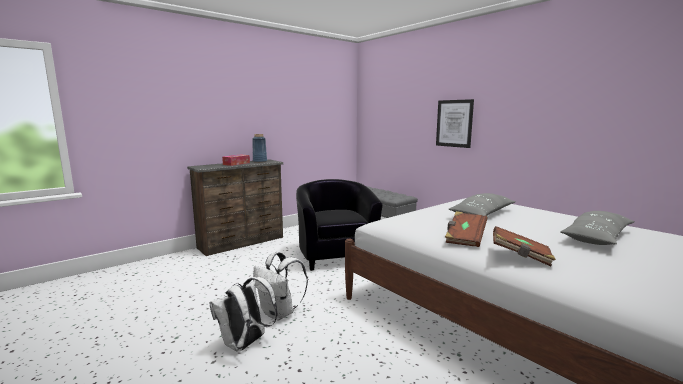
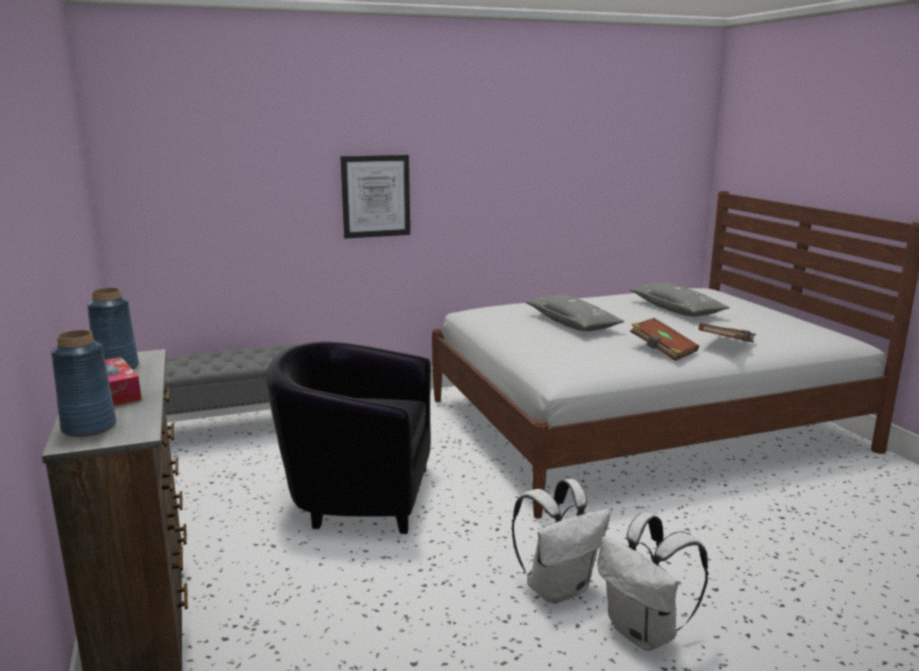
camera: 70 degrees left, 5 degrees up
none -> blue vase [51,330,116,437]

